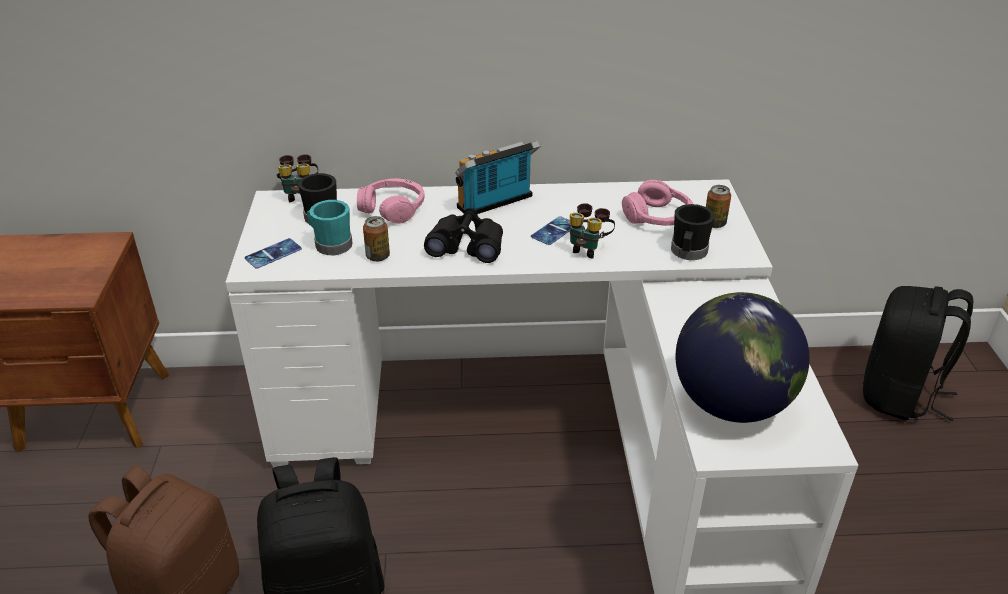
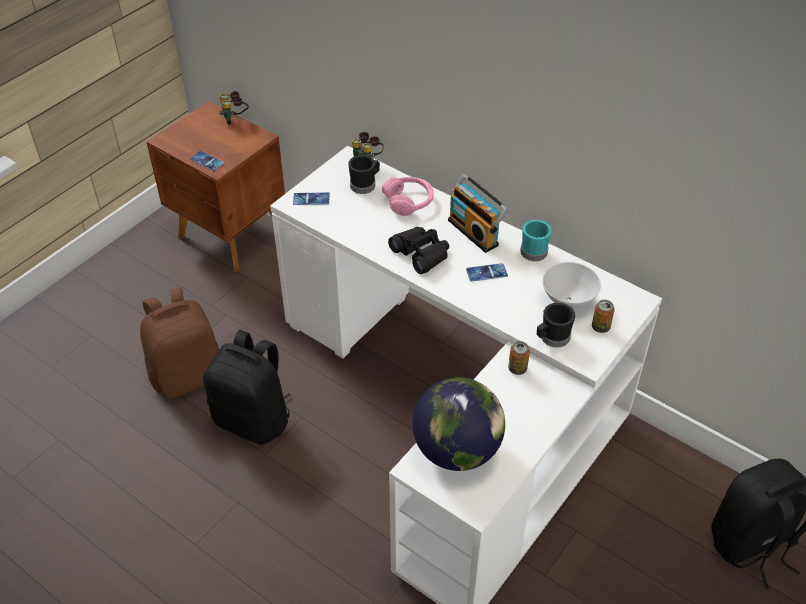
camera: 40 degrees right, 10 degrees up
turquoise mug [307,200,353,255] -> turquoise mug moved to [520,220,552,261]
can [363,216,390,262] -> can moved to [508,341,530,375]
radio [456,141,541,214] -> radio turned 135 degrees counterclockwise [448,174,509,253]
binoculars [570,203,615,259] -> binoculars moved to [219,91,249,125]
pink headphones [622,180,693,226] -> white bowl [543,262,601,309]
none -> phone [190,151,224,171]

